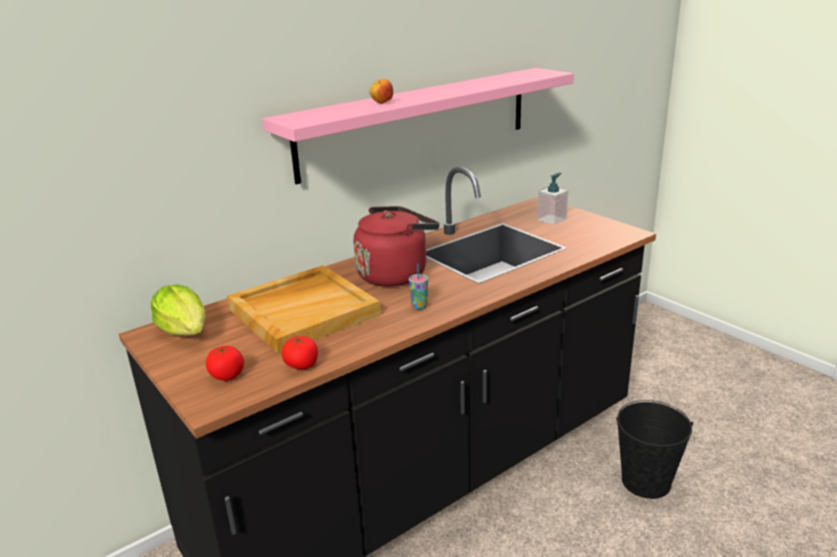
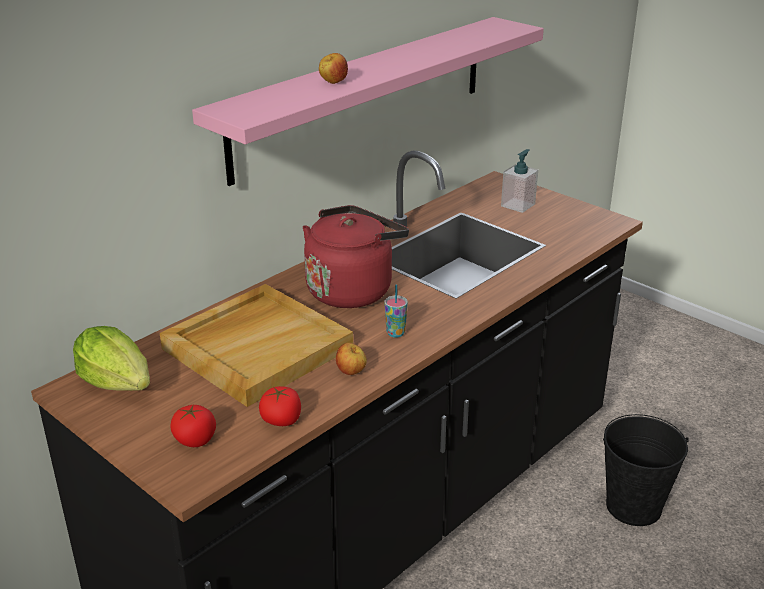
camera: 10 degrees left, 5 degrees up
none -> apple [336,343,367,375]

